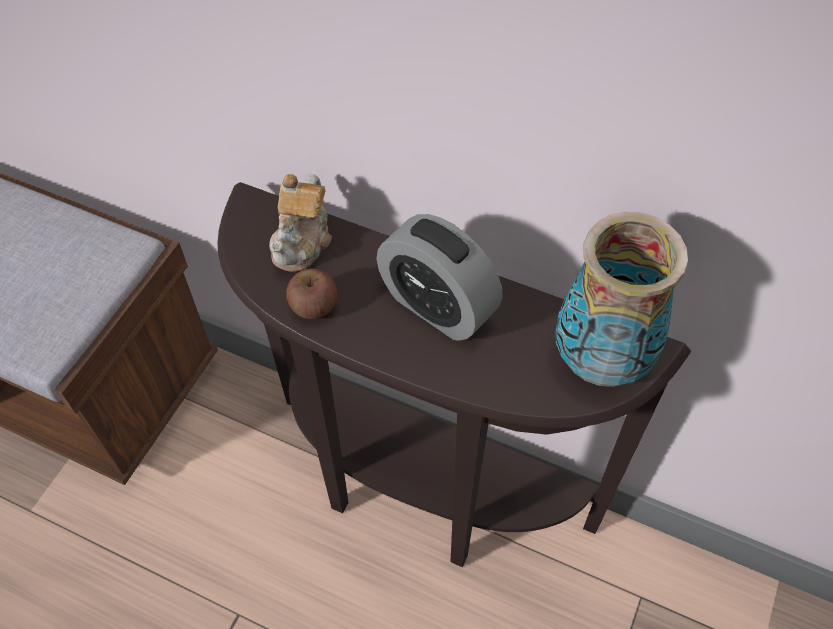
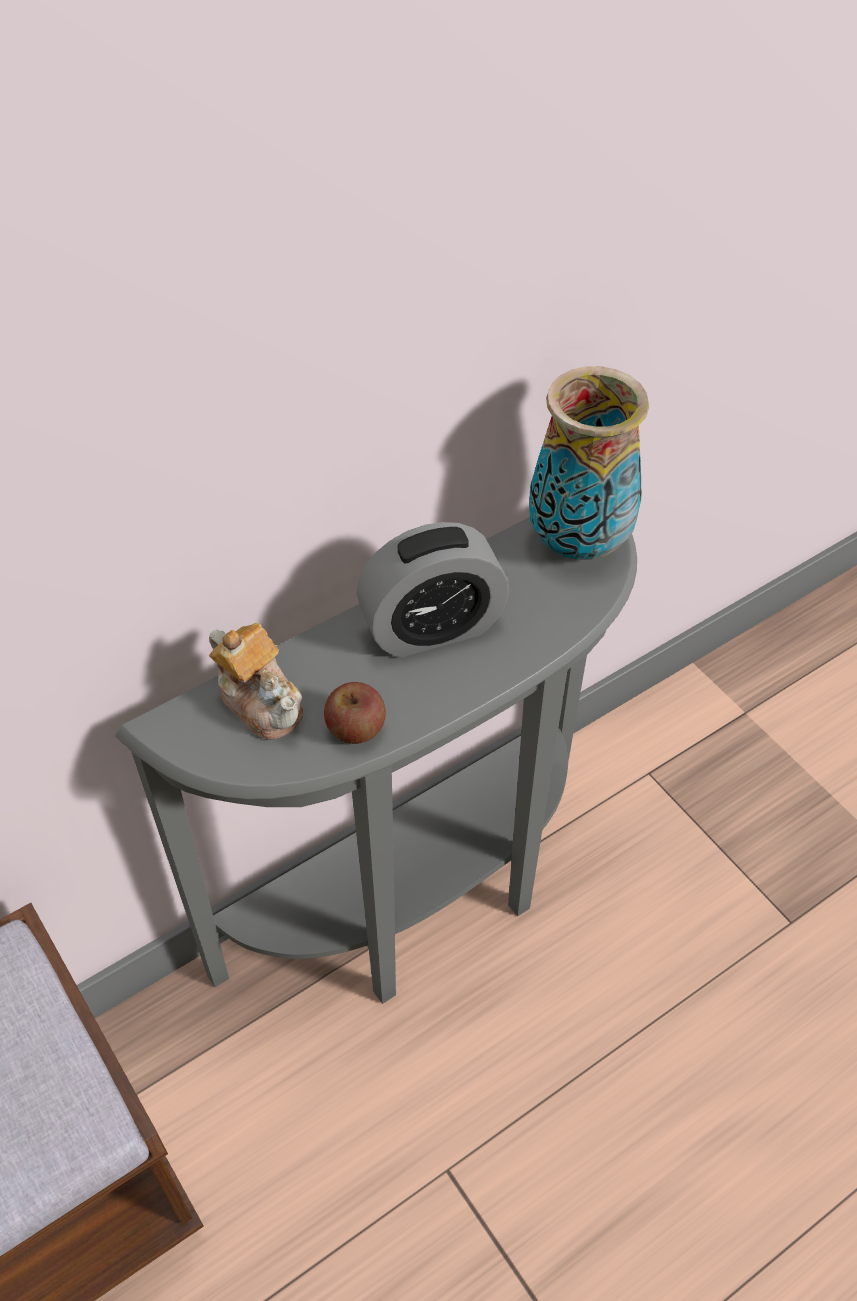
camera: 60 degrees left, 5 degrees down
brown console table [217,182,691,567] -> grey console table [115,517,637,1004]

